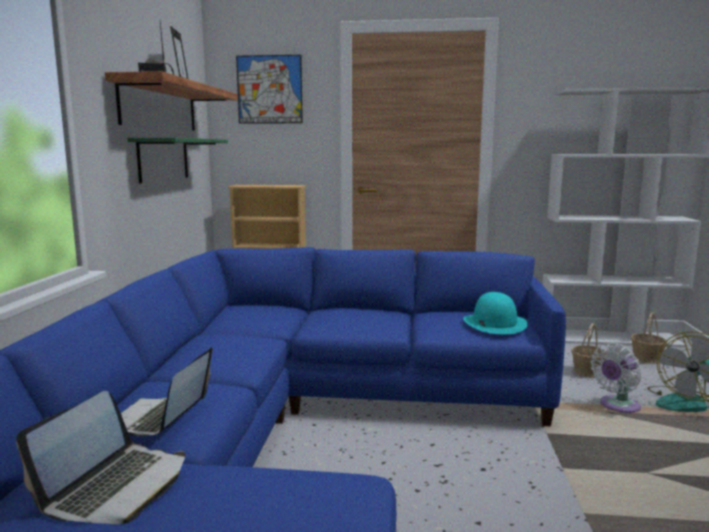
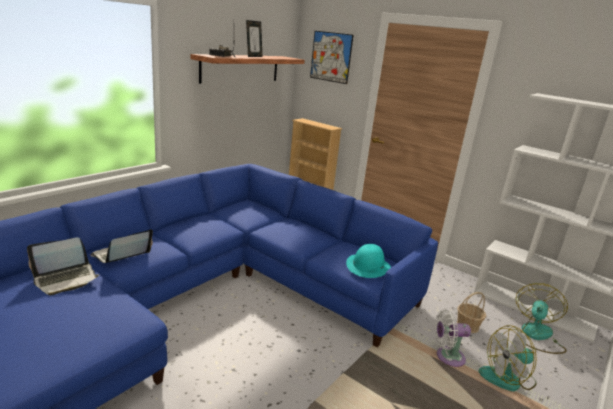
camera: 30 degrees right, 10 degrees up
green shelf [127,138,228,184] -> none
basket [631,312,667,364] -> fan [516,283,568,354]

